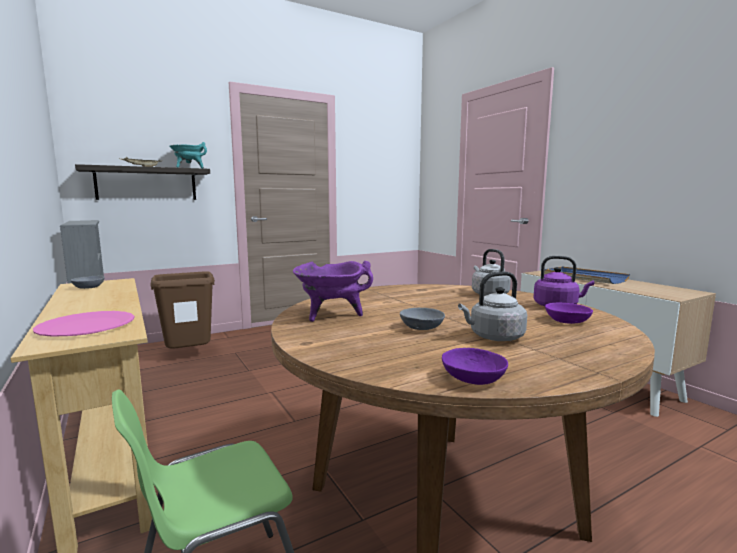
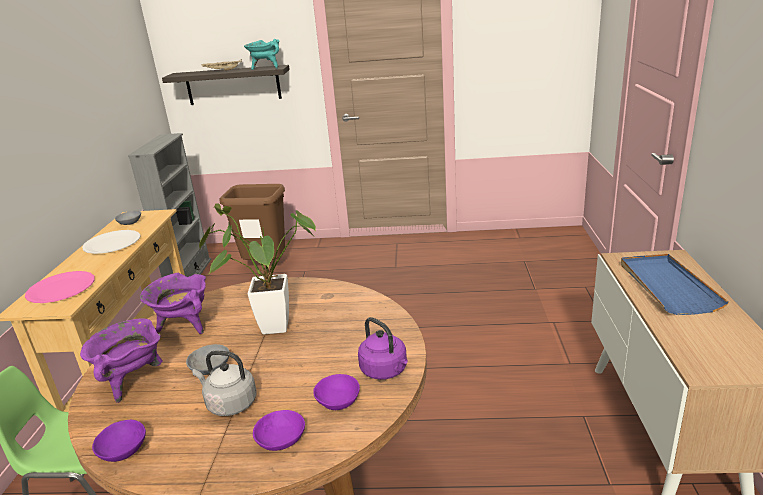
camera: 35 degrees right, 15 degrees up
grey kettle [472,249,511,296] -> none
none -> purple cooking pot [80,318,163,403]
none -> white plate [82,230,141,254]
none -> potted plant [199,203,316,334]
none -> purple bowl [253,410,305,451]

